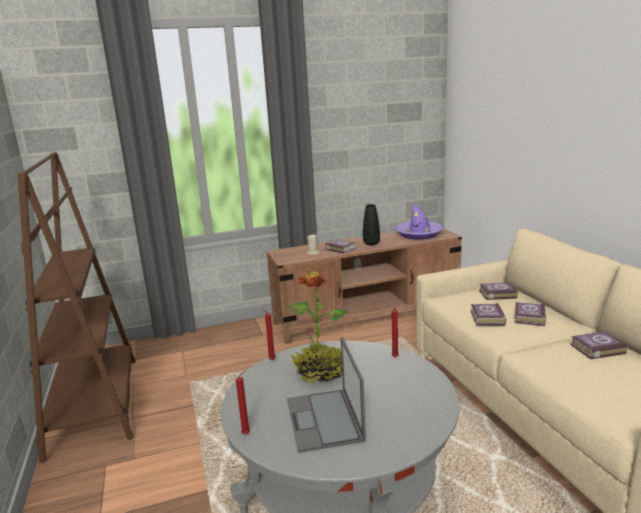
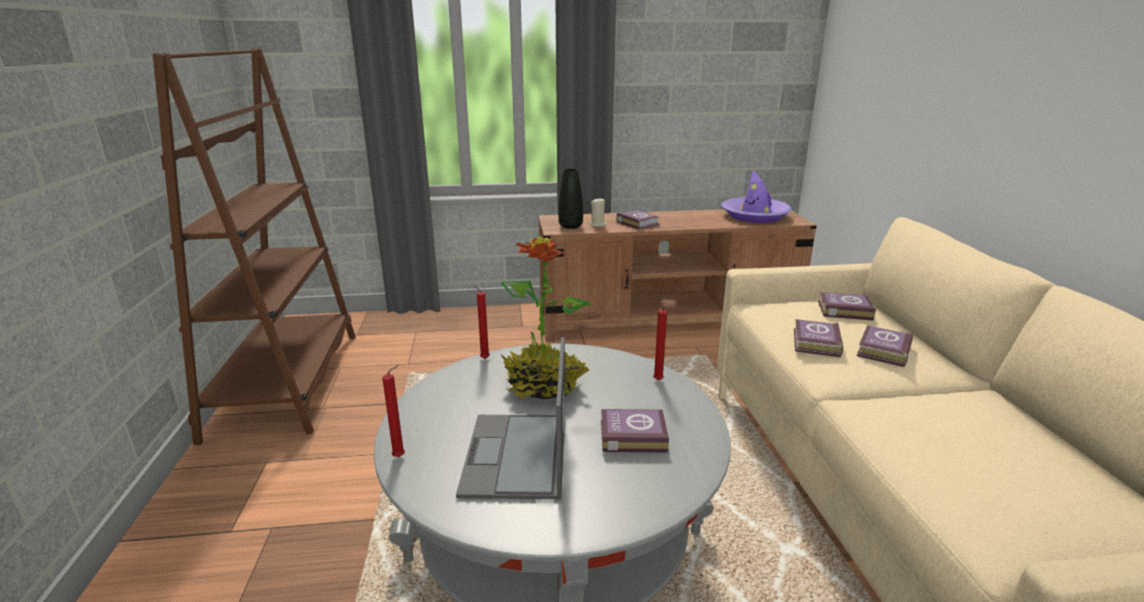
camera: 10 degrees right, 5 degrees up
black vase [363,204,380,245] -> black vase moved to [558,169,583,229]
book [570,332,628,359] -> book moved to [601,409,669,452]

